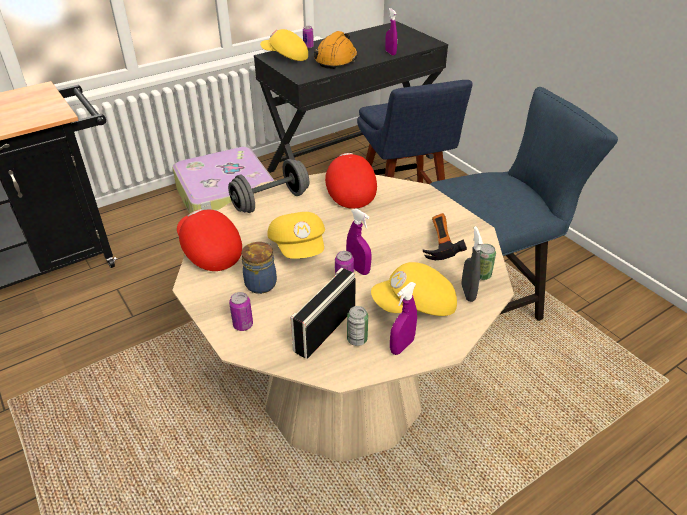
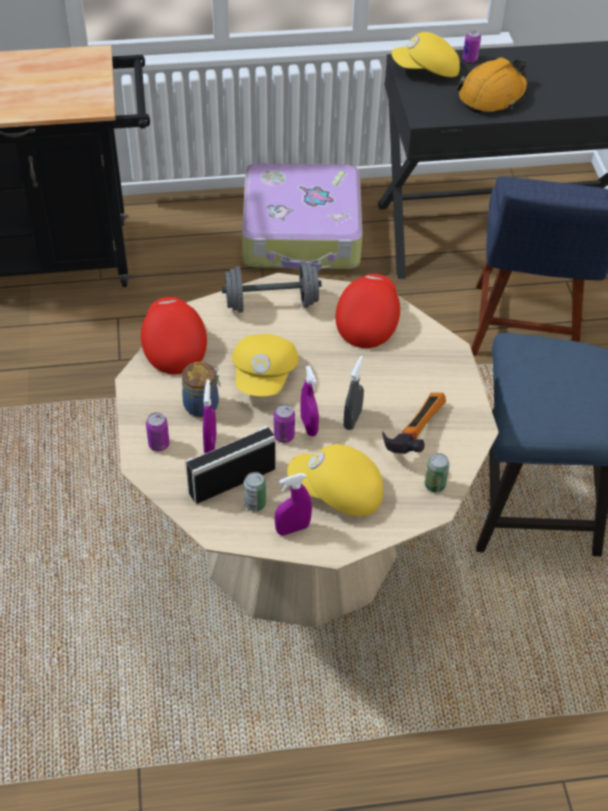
camera: 25 degrees right, 10 degrees up
yellow cap [260,29,308,61] -> yellow cap turned 45 degrees counterclockwise [392,32,460,77]
purple spray bottle [385,8,397,55] -> purple spray bottle moved to [203,380,216,454]
grey spray bottle [461,226,483,302] -> grey spray bottle moved to [343,356,364,430]

